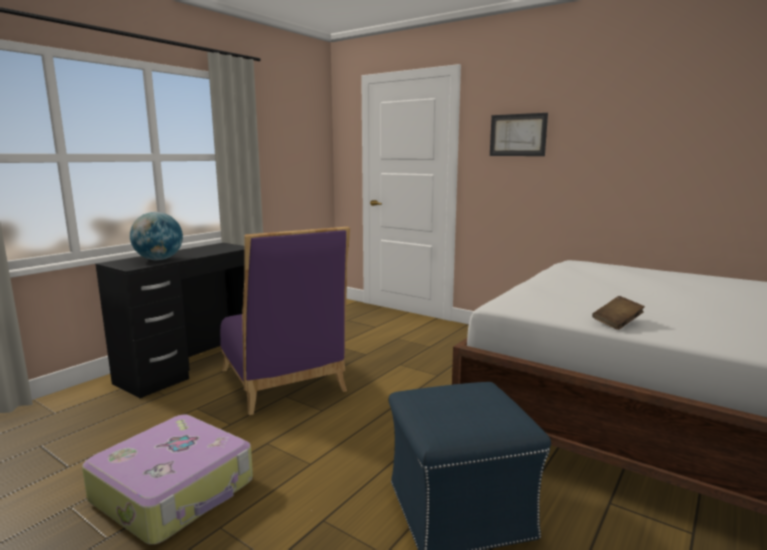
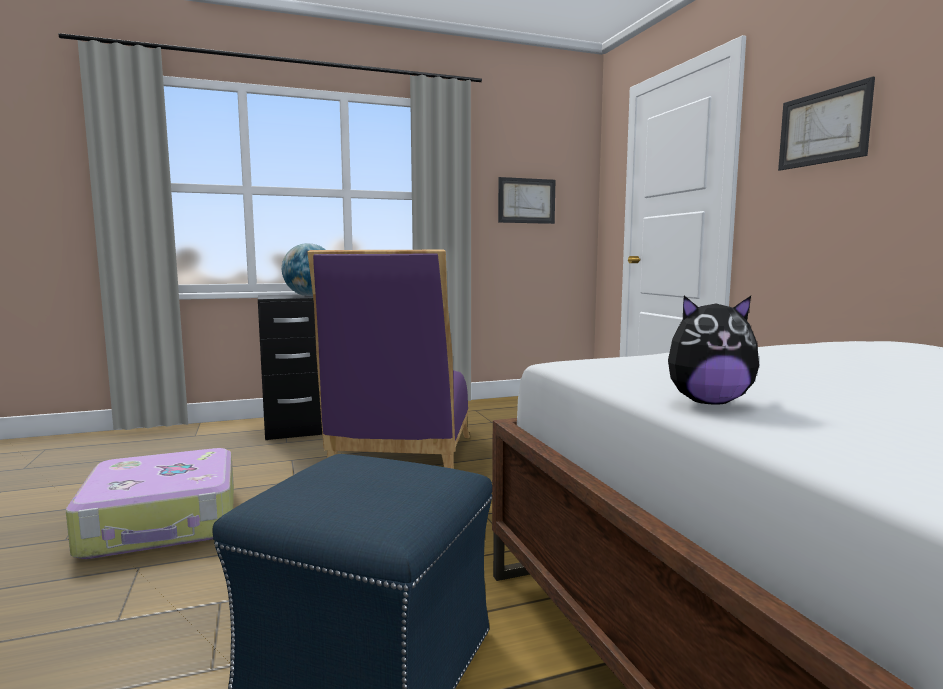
camera: 35 degrees right, 5 degrees down
brown book [592,296,645,330] -> plush toy [668,296,759,405]
none -> picture [498,177,555,224]

